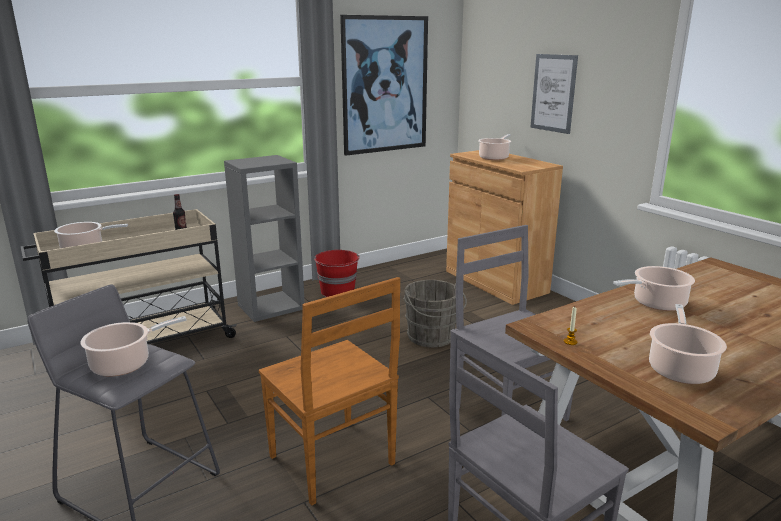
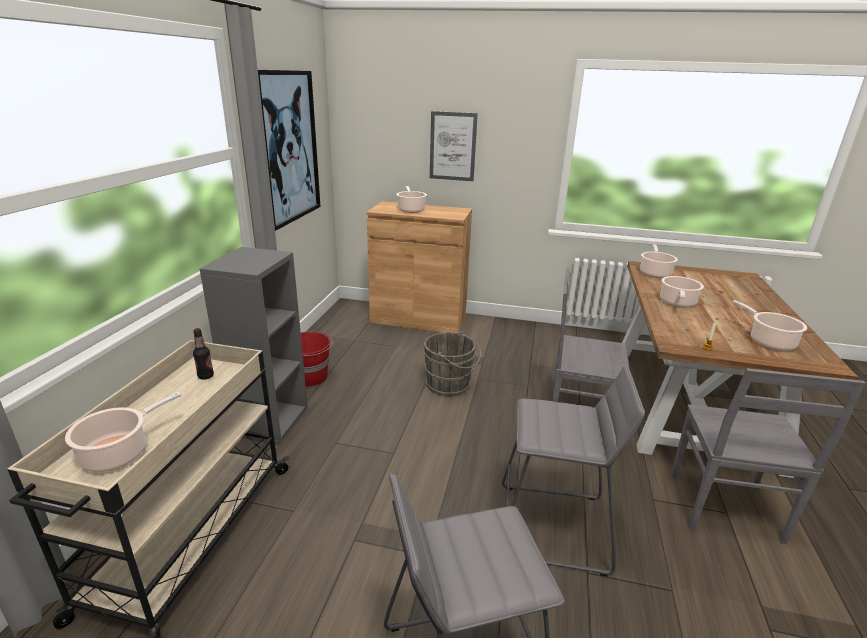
camera: 45 degrees left, 5 degrees up
cooking pot [81,316,187,377] -> cooking pot moved to [640,244,678,278]
brown chair [259,277,400,505] -> grey stool [502,365,645,576]

